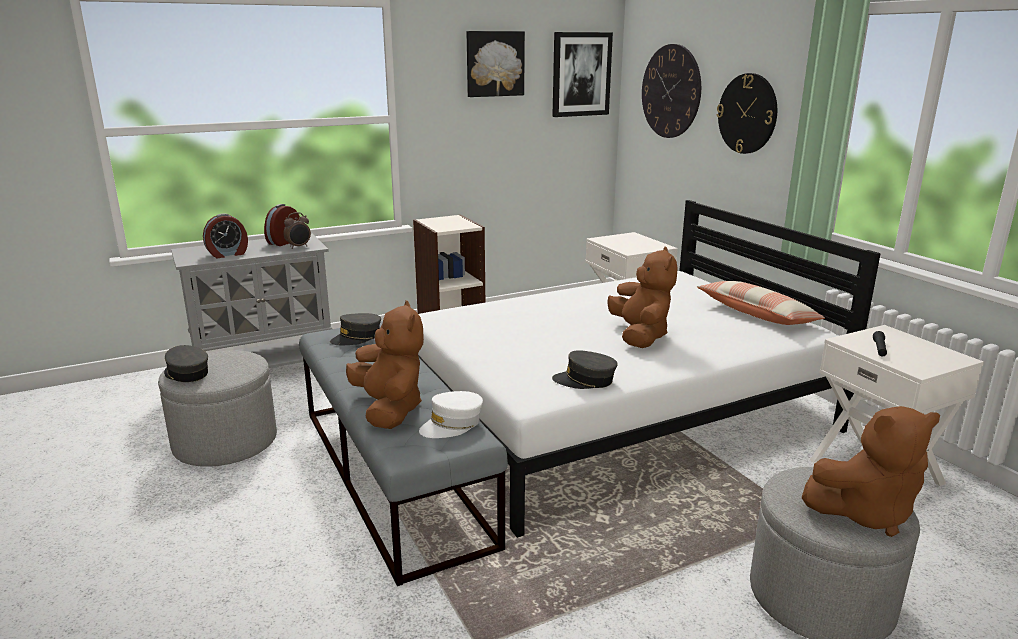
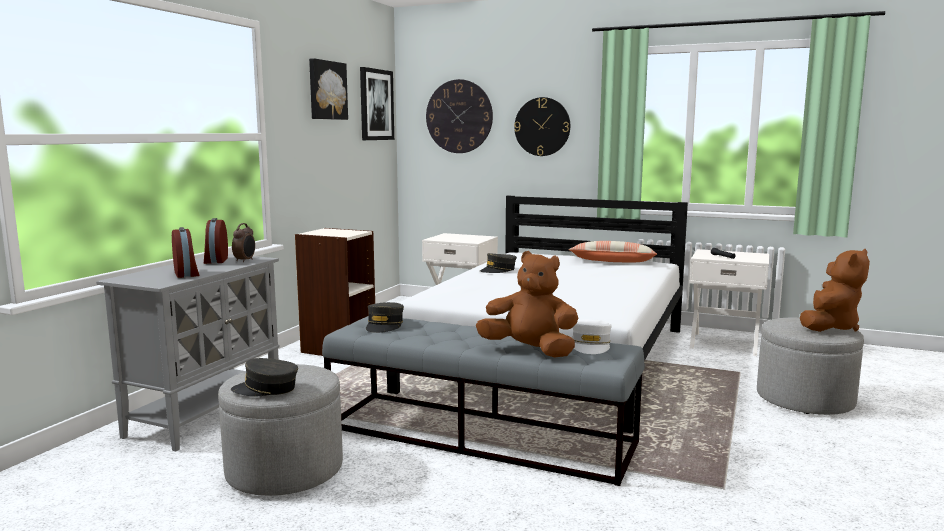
camera: 40 degrees left, 10 degrees down
alarm clock [203,214,248,258] -> alarm clock turned 45 degrees counterclockwise [172,227,200,278]
grey cap [552,350,618,389] -> grey cap moved to [480,253,517,273]
brown plush toy [607,247,678,348] -> none

